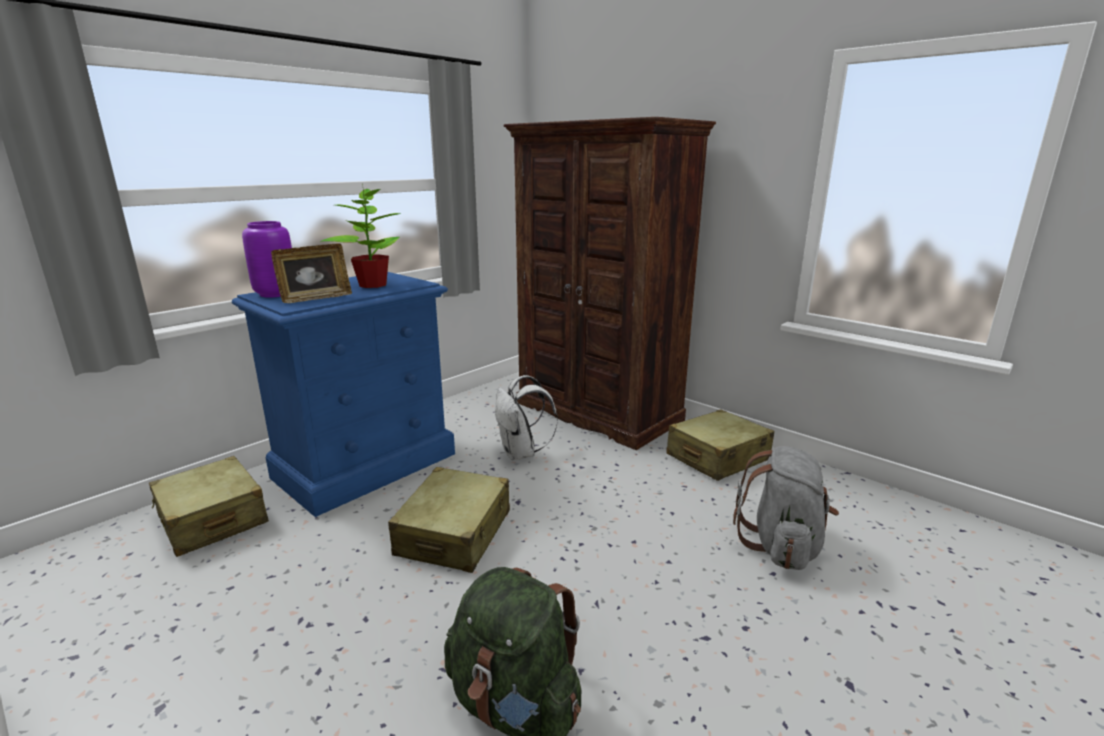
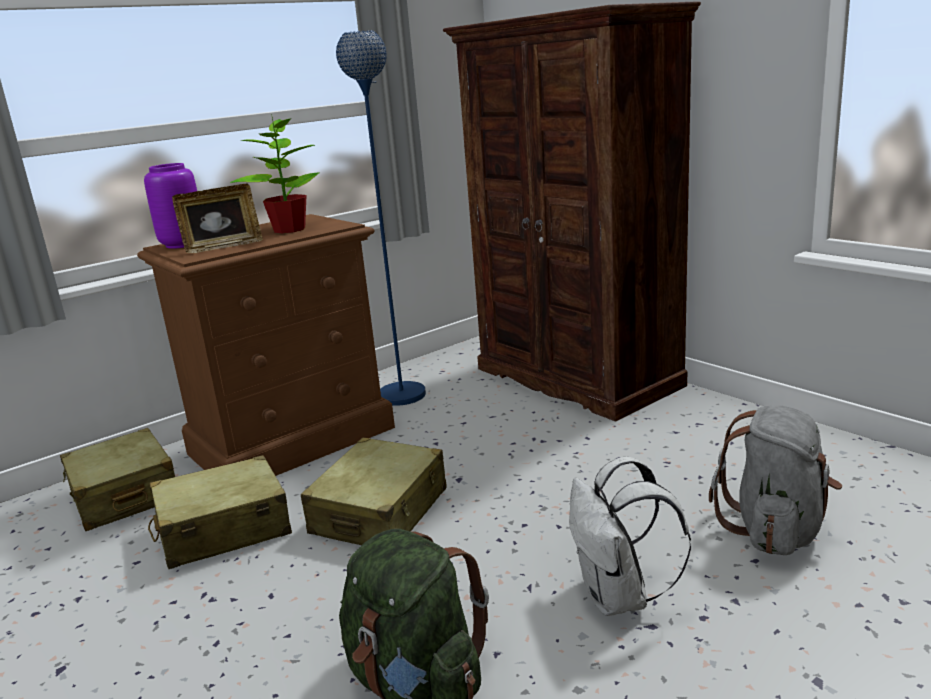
camera: 10 degrees right, 0 degrees up
blue dresser [232,272,455,517] -> brown dresser [137,214,395,476]
white backpack [495,375,558,460] -> white backpack moved to [569,457,691,616]
beige suitcase [666,410,774,481] -> beige suitcase moved to [148,455,292,569]
none -> blue floor lamp [336,30,426,406]

